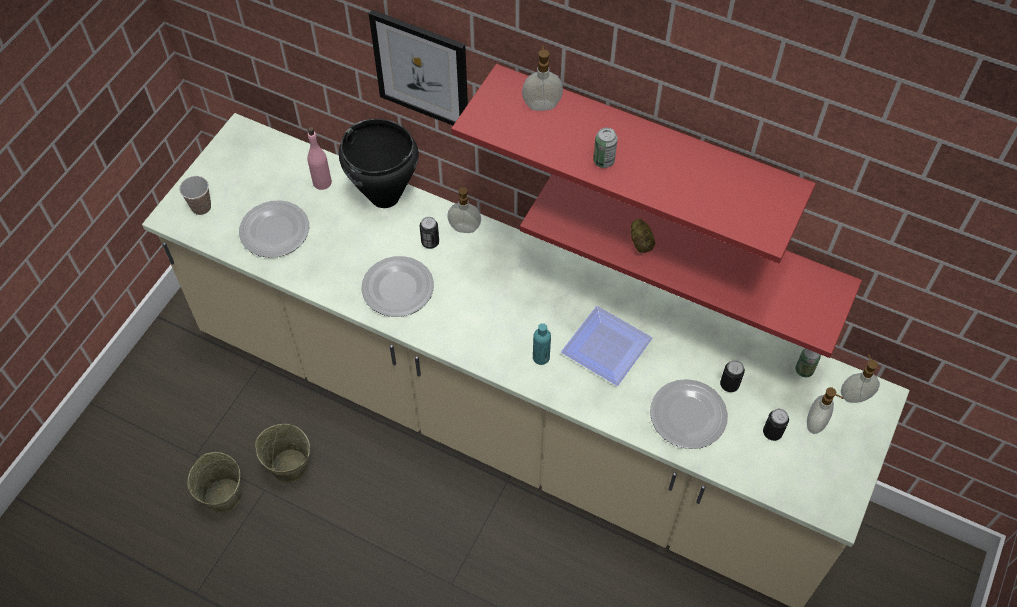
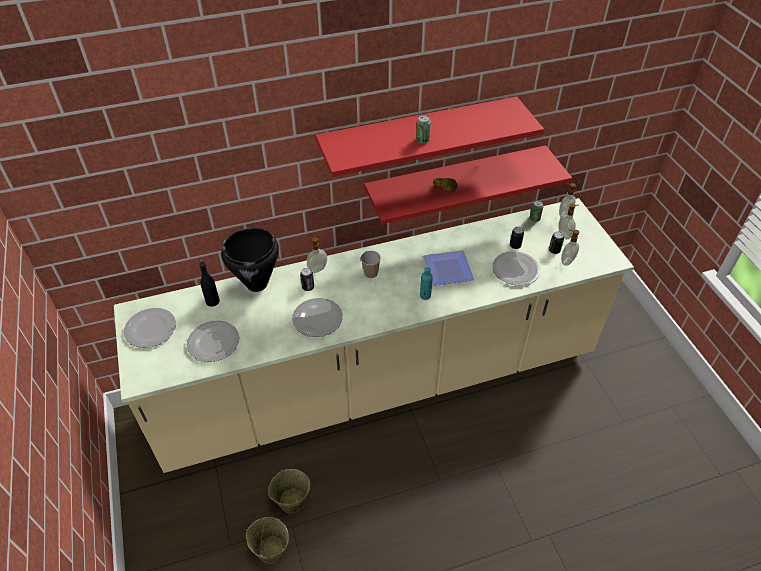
camera: 45 degrees left, 10 degrees down
cup [179,176,211,215] -> cup moved to [361,251,381,278]
pink bottle [307,127,332,190] -> black bottle [199,259,220,307]
picture [369,10,468,126] -> none
soap dispenser [522,45,563,111] -> soap dispenser moved to [561,229,579,266]
none -> plate [124,308,176,348]

